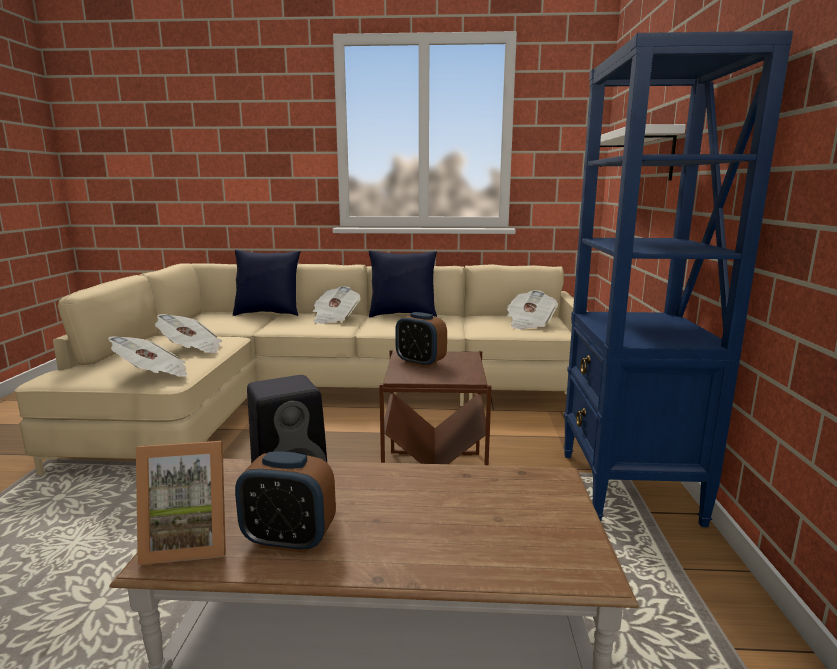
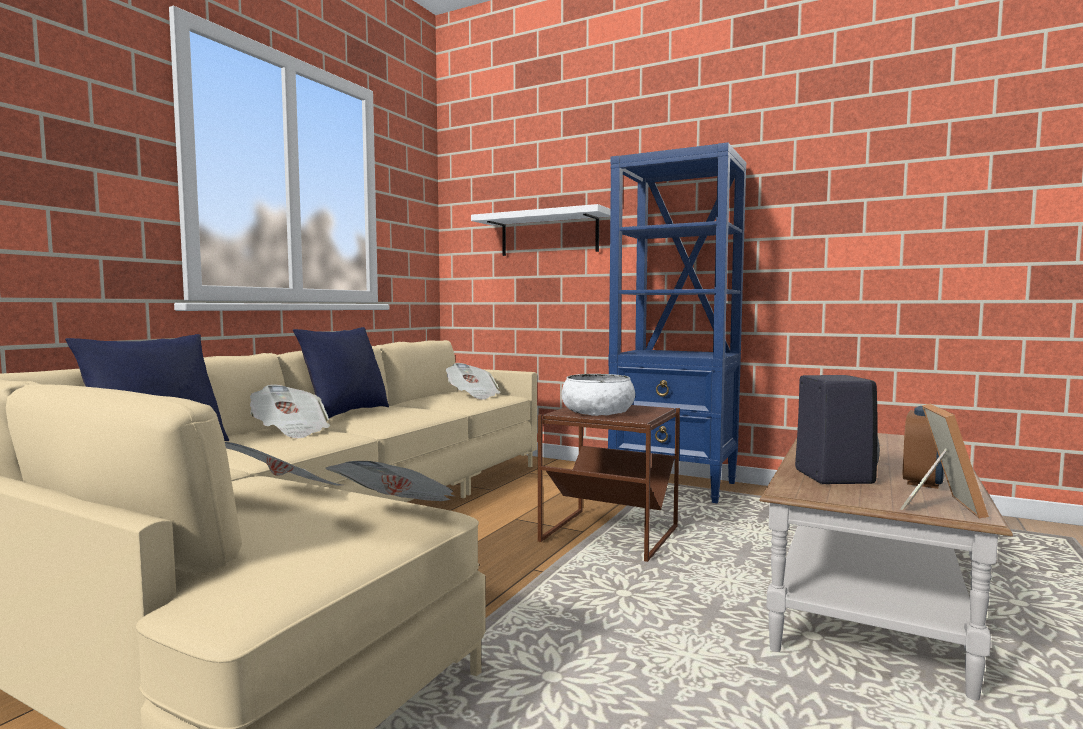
camera: 65 degrees left, 10 degrees down
alarm clock [395,312,447,368] -> white bowl [562,374,635,416]

